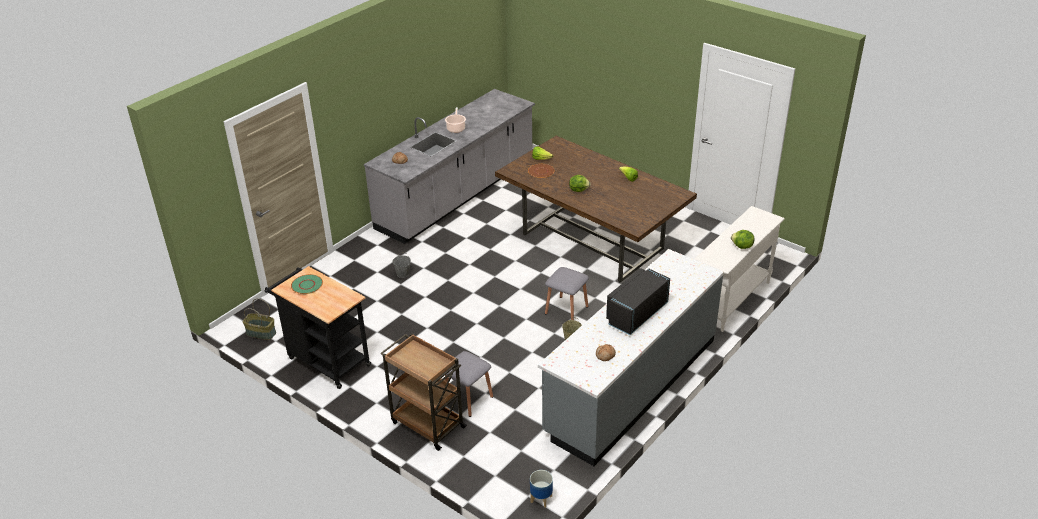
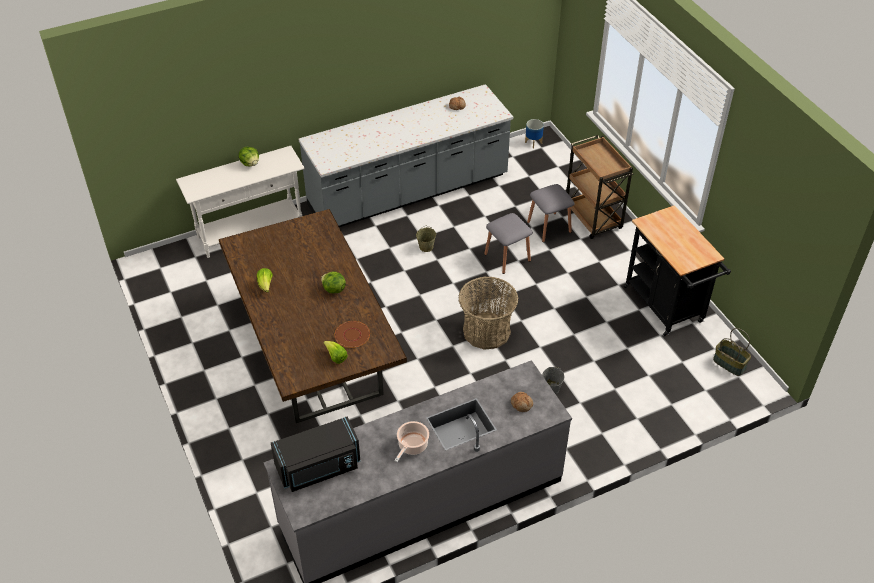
camera: 155 degrees left, 10 degrees up
green plate [291,274,323,294] -> none
grey stool [545,267,589,320] -> grey stool moved to [484,213,533,274]
black microwave [606,269,670,335] -> black microwave moved to [271,417,360,492]
none -> basket [458,276,518,350]

